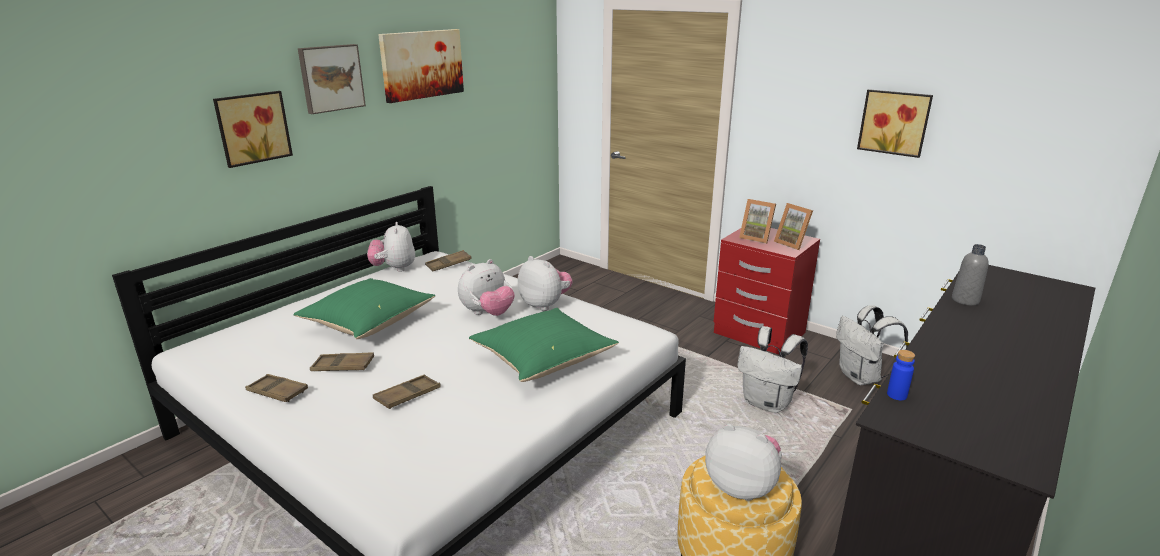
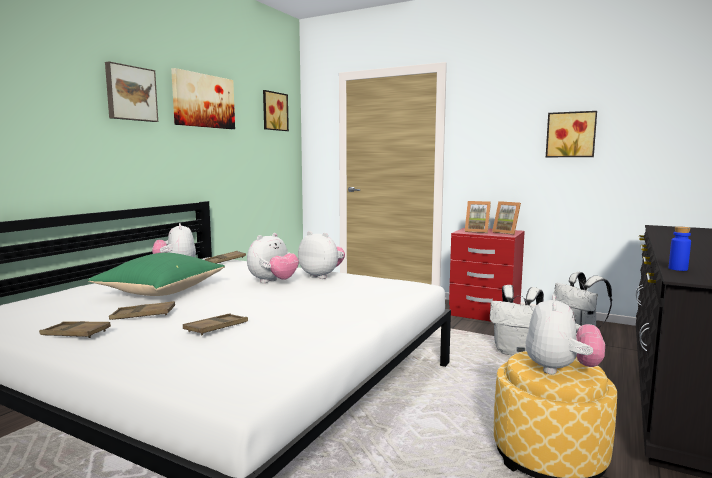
camera: 10 degrees left, 15 degrees down
picture [213,91,293,168] -> picture moved to [263,90,289,131]
green pillow [469,308,619,382] -> none
plush toy [705,424,782,501] -> plush toy turned 90 degrees clockwise [526,294,605,374]
grey bottle [952,244,989,305] -> none

